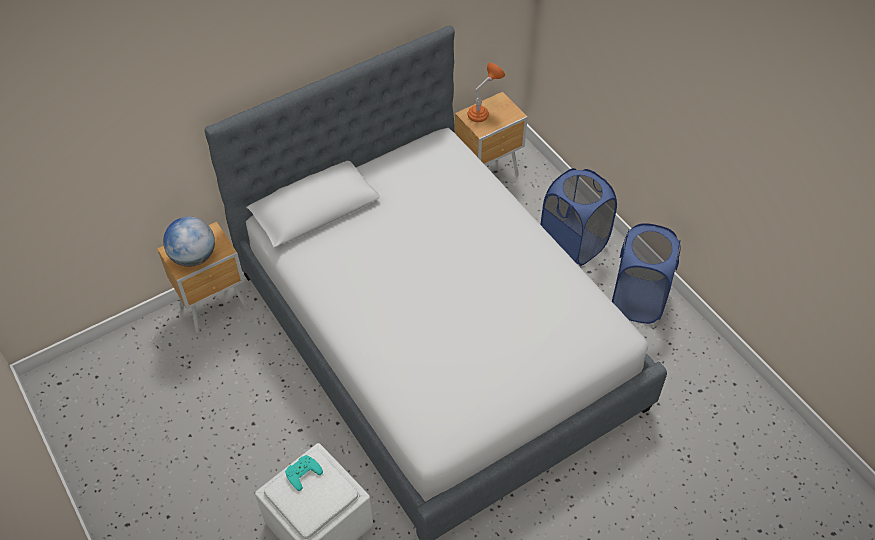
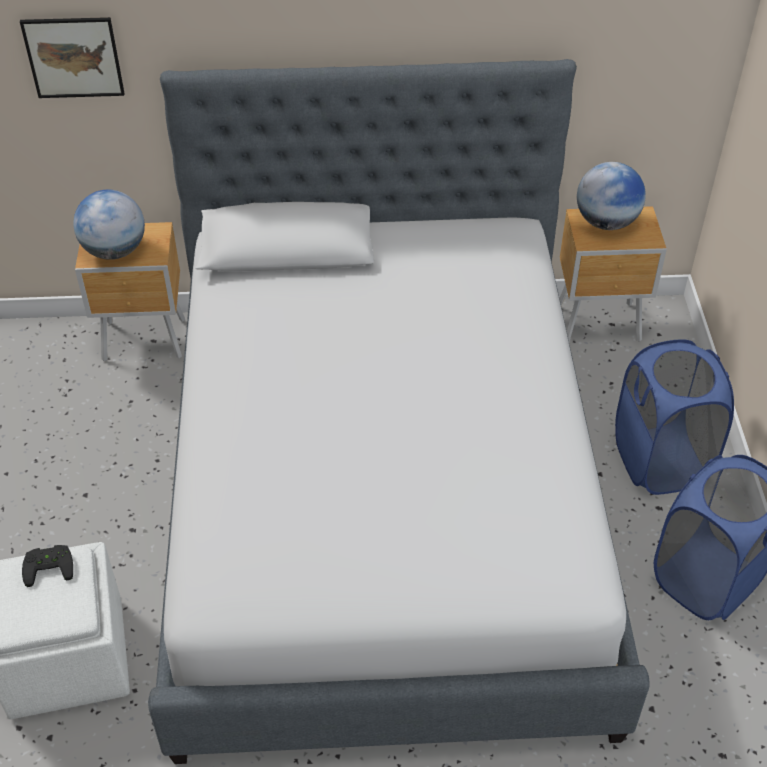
camera: 30 degrees right, 5 degrees down
turquoise game controller [285,455,323,491] -> black game controller [22,545,73,587]
orange table lamp [467,63,505,122] -> globe [577,162,646,230]
none -> picture [20,17,125,98]

